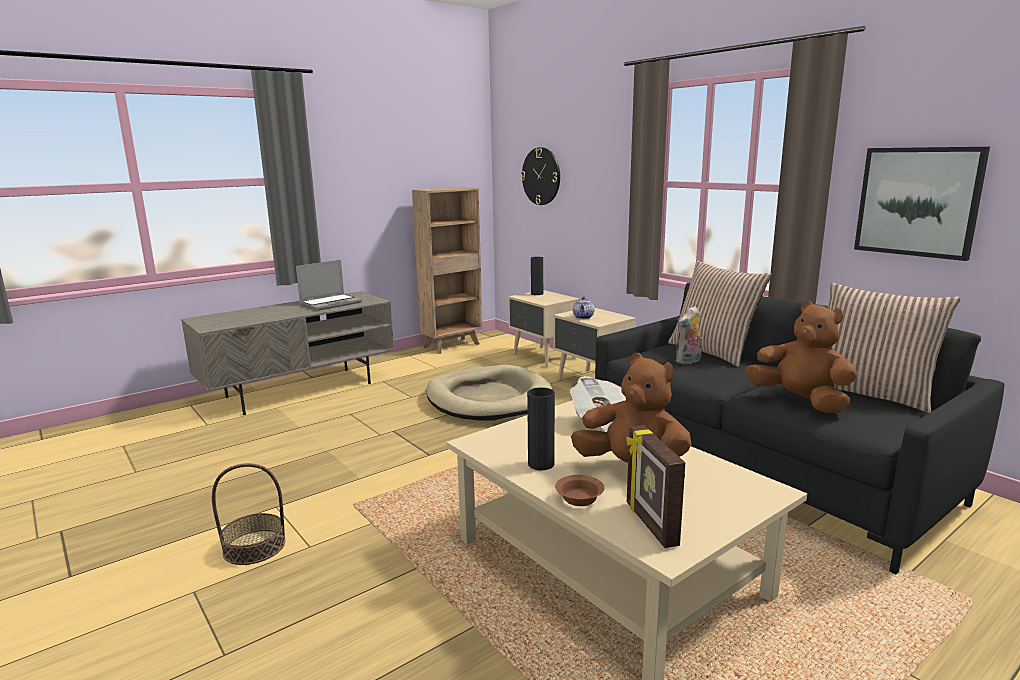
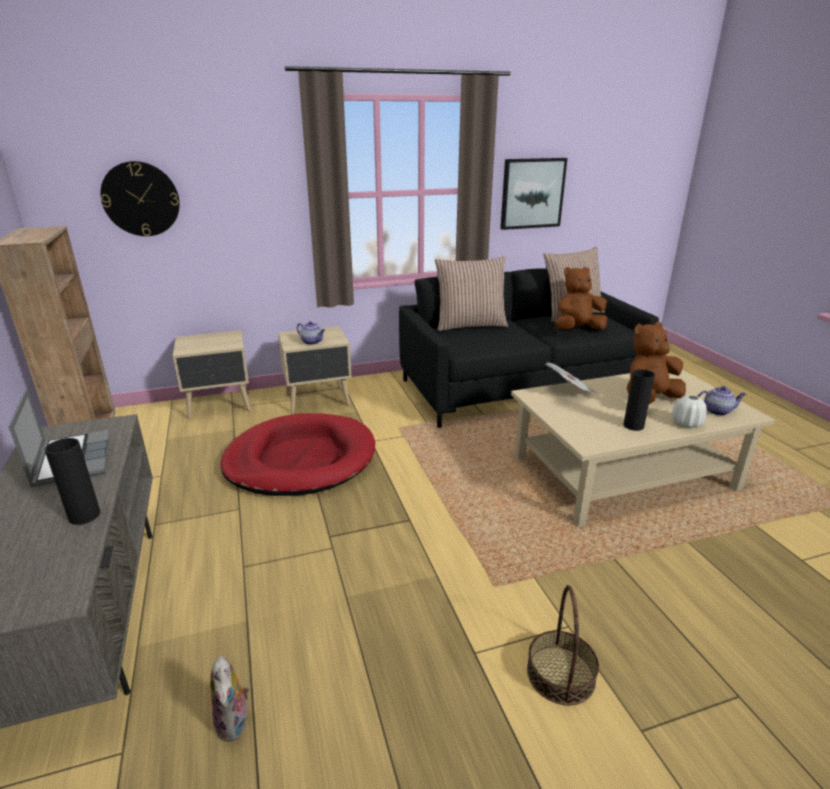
camera: 70 degrees left, 10 degrees up
beige dog bed [426,365,552,421] -> red dog bed [221,413,375,496]
black vase [531,257,543,295] -> black vase moved to [45,438,100,525]
brown bowl [555,475,605,506] -> white vase [672,395,707,428]
picture frame [626,425,685,548] -> teapot [697,386,746,415]
plush toy [675,306,703,365] -> plush toy moved to [210,656,250,742]

